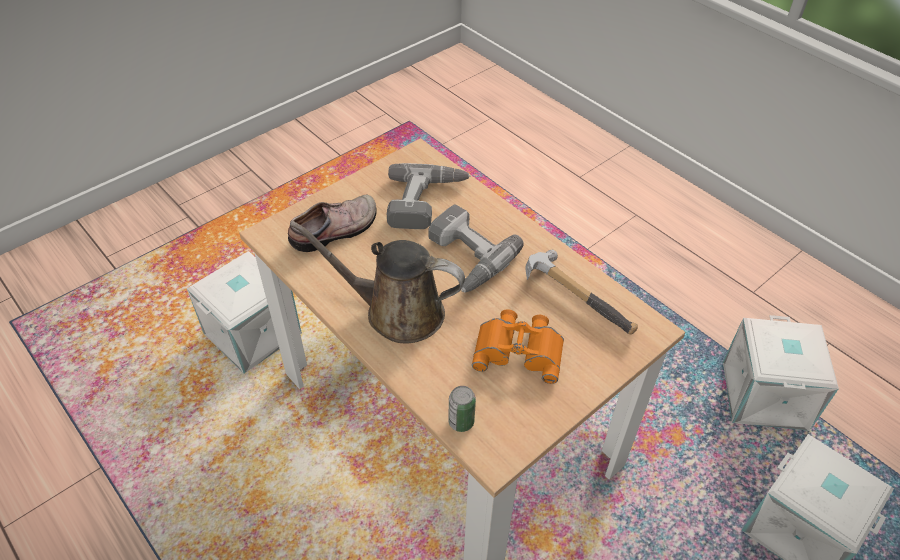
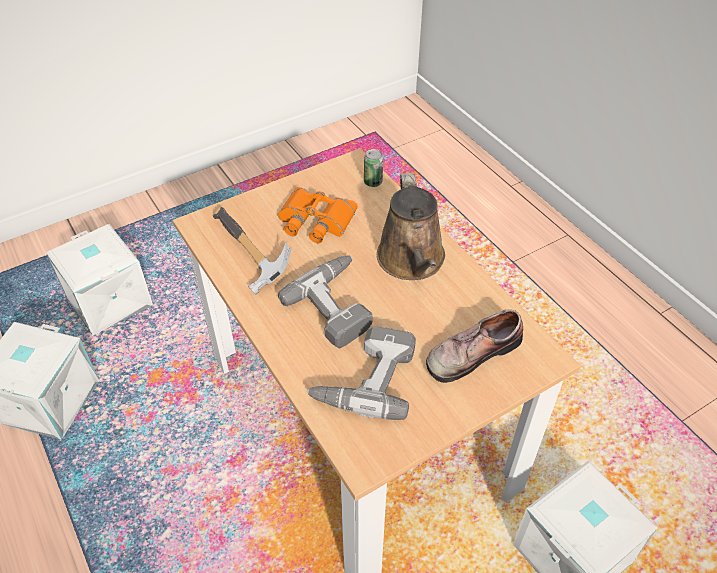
camera: 170 degrees left, 0 degrees up
brown watering can [290,221,465,343] -> brown watering can turned 60 degrees clockwise [377,172,445,280]

